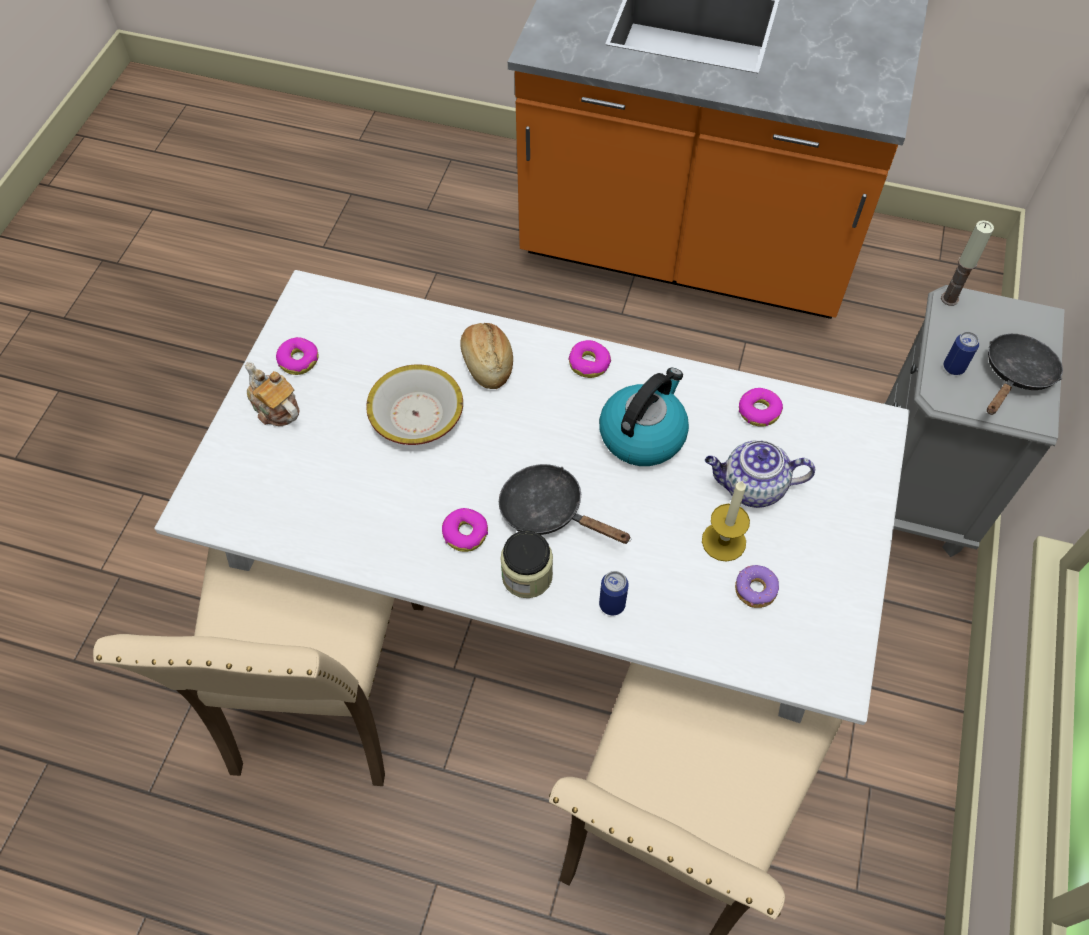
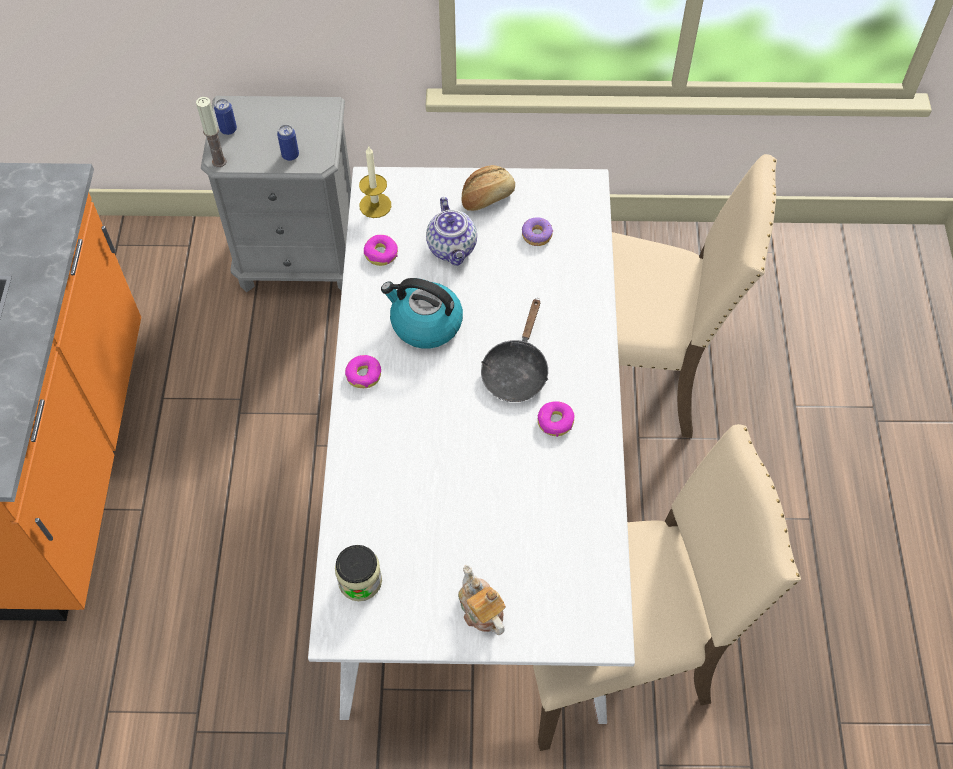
camera: 105 degrees left, 0 degrees up
teapot [245,362,300,426] -> teapot turned 120 degrees clockwise [458,565,506,635]
donut [276,337,318,375] -> none
bowl [366,365,463,445] -> none
bread [460,323,513,389] -> bread moved to [462,165,515,211]
jar [500,530,553,598] -> jar moved to [335,545,382,601]
can [599,571,629,615] -> can moved to [214,99,237,135]
candle [702,480,750,562] -> candle moved to [359,146,391,218]
black frying pan [987,334,1063,415] -> none

